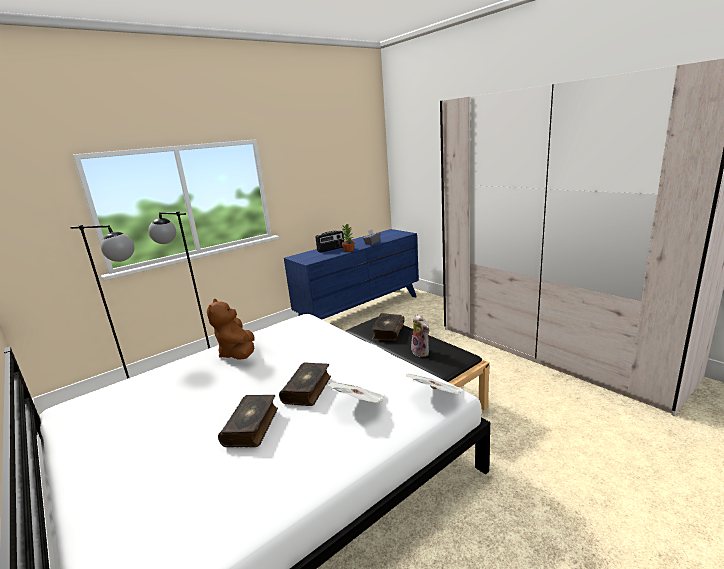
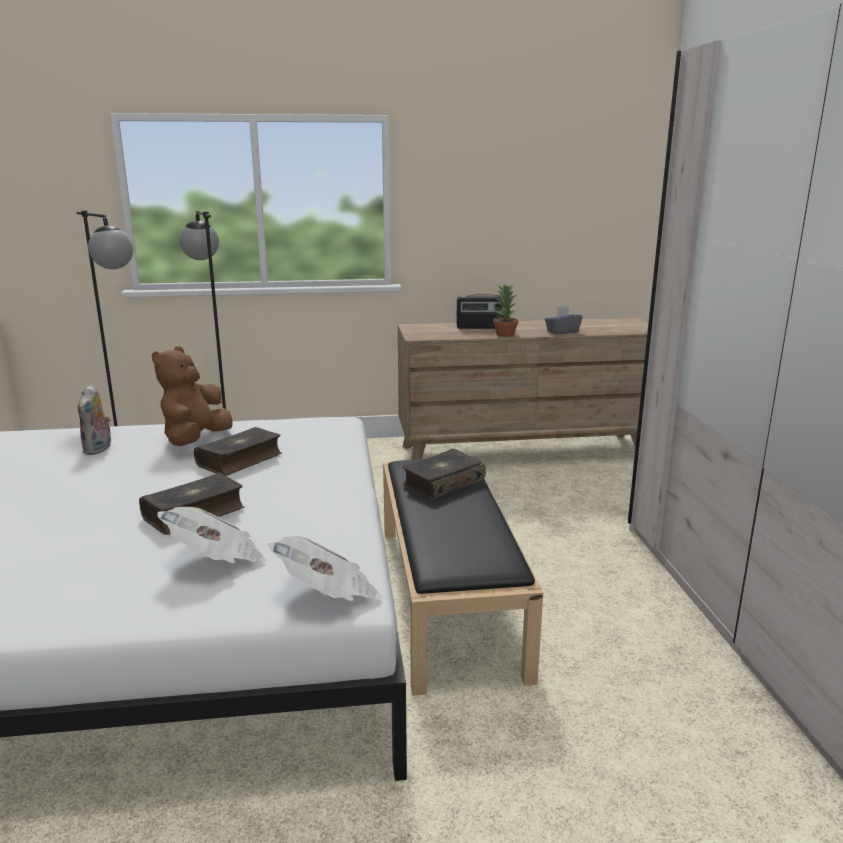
camera: 30 degrees right, 0 degrees up
book [218,395,278,447] -> book moved to [194,427,282,476]
blue dresser [284,229,419,319] -> brown dresser [398,318,648,460]
plush toy [411,314,430,357] -> plush toy moved to [78,384,111,455]

